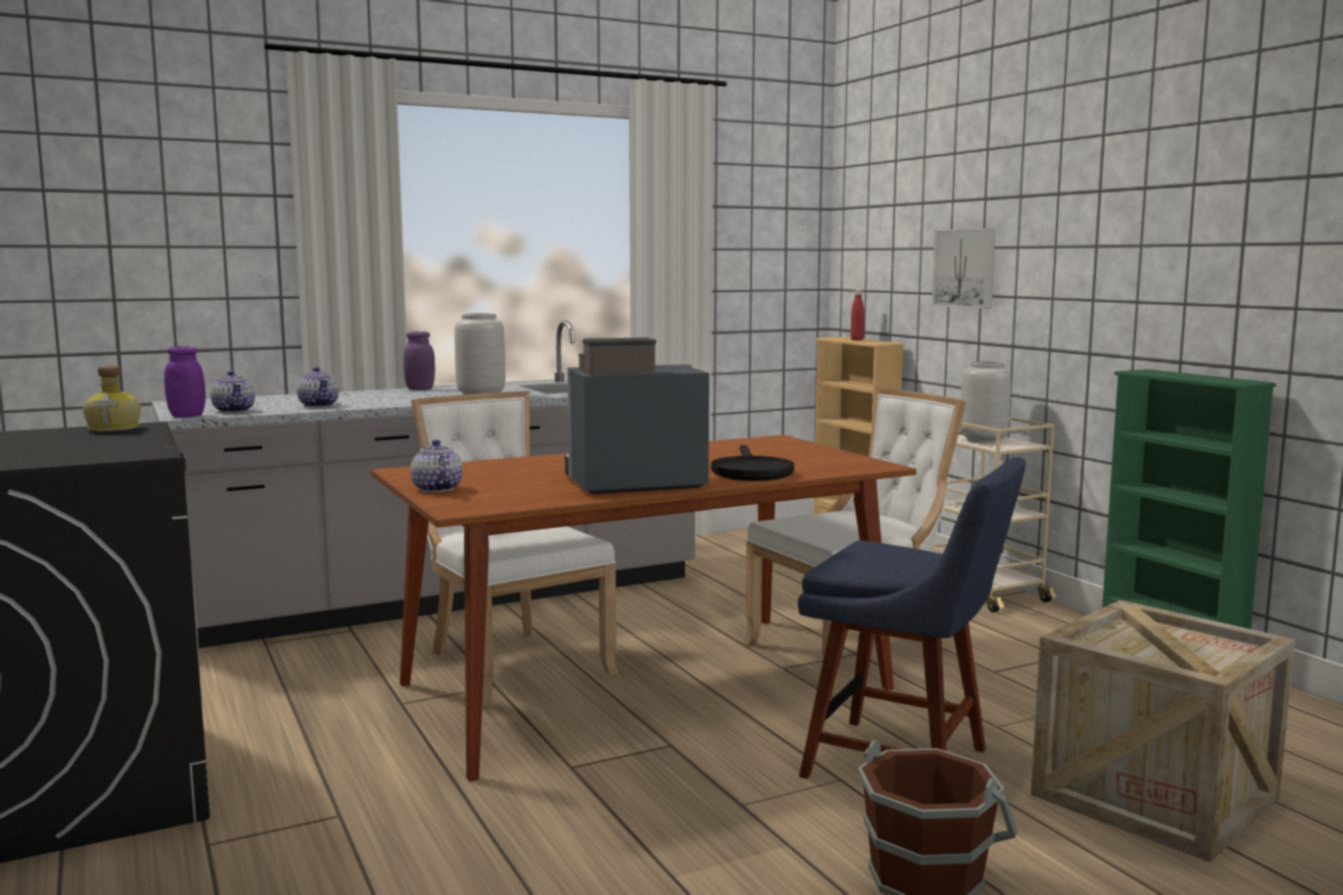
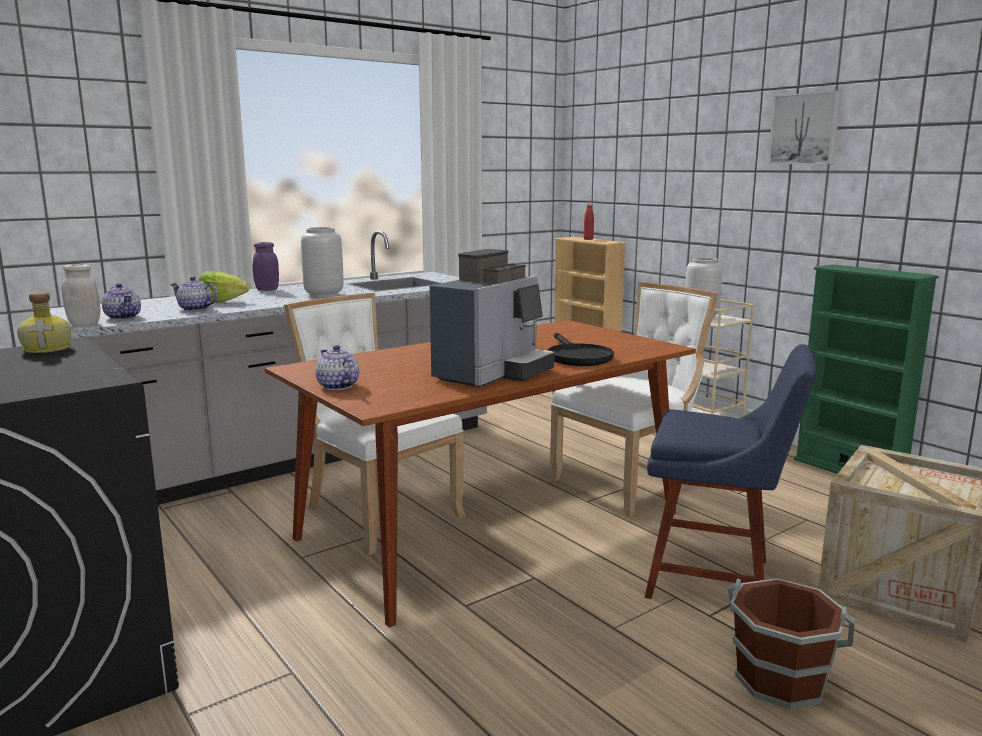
camera: 10 degrees left, 5 degrees up
purple jar [164,346,206,417] -> white jar [62,264,100,326]
teapot [297,367,339,407] -> teapot turned 150 degrees clockwise [170,277,218,311]
coffee machine [565,337,709,494] -> coffee machine turned 150 degrees clockwise [430,249,554,387]
picture [932,228,996,309] -> picture moved to [768,91,841,164]
none -> lettuce [198,271,249,302]

